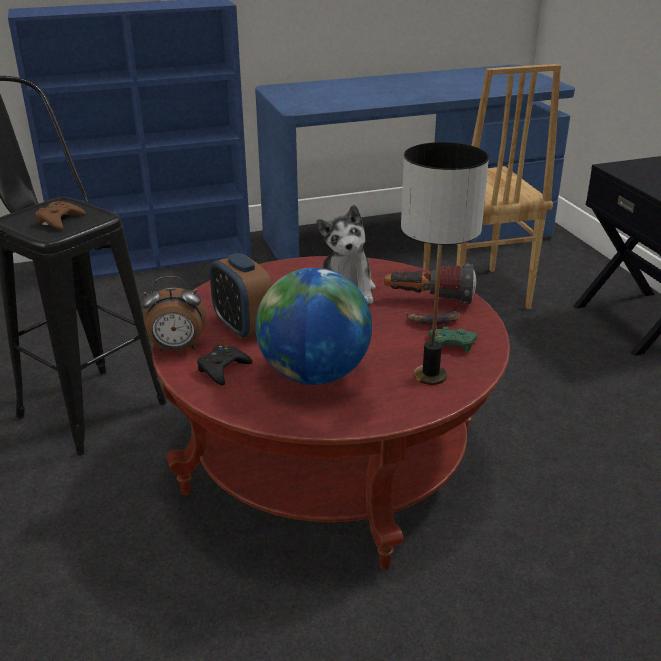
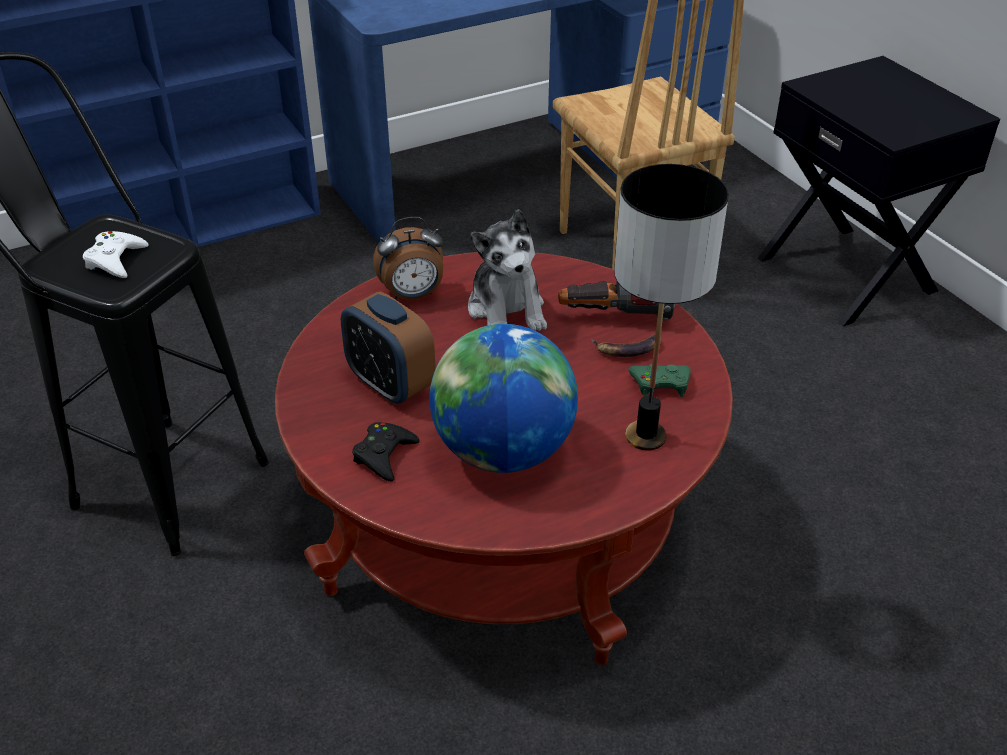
camera: 10 degrees left, 10 degrees up
brown game controller [36,201,86,230] -> white game controller [83,231,149,278]
alarm clock [142,276,206,351] -> alarm clock moved to [373,217,443,300]

